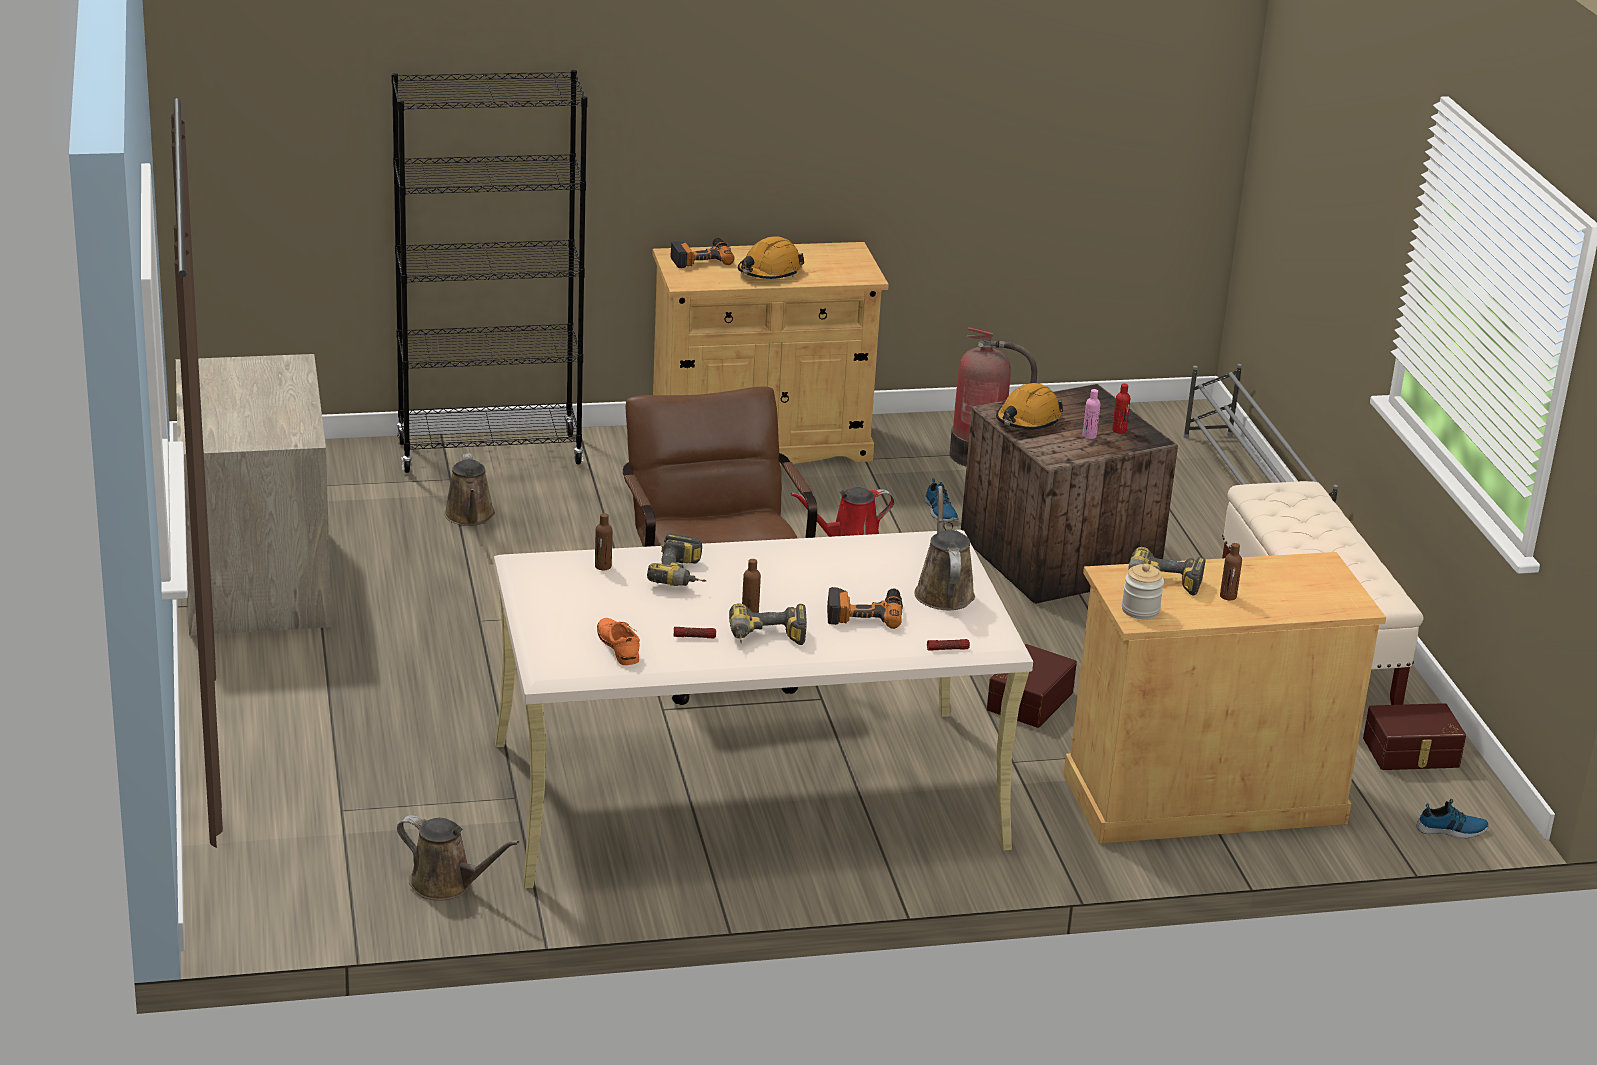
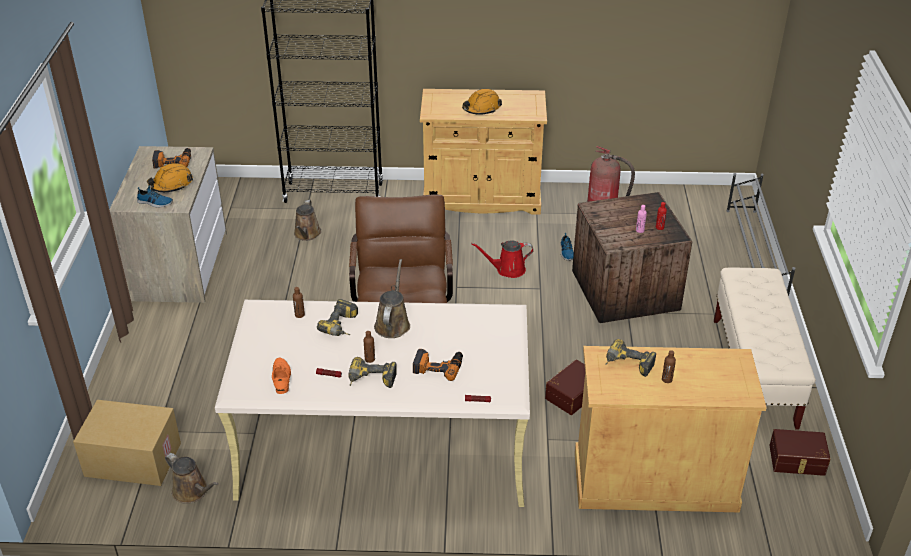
camera: 15 degrees right, 10 degrees up
power drill [670,238,735,268] -> power drill moved to [152,148,191,169]
brown watering can [914,486,975,610] -> brown watering can moved to [374,259,410,338]
orange hard hat [996,383,1063,429] -> orange hard hat moved to [147,163,193,192]
jar [1122,564,1164,619] -> none
shoe [1417,799,1489,838] -> shoe moved to [137,186,173,207]
none -> cardboard box [73,400,181,486]

